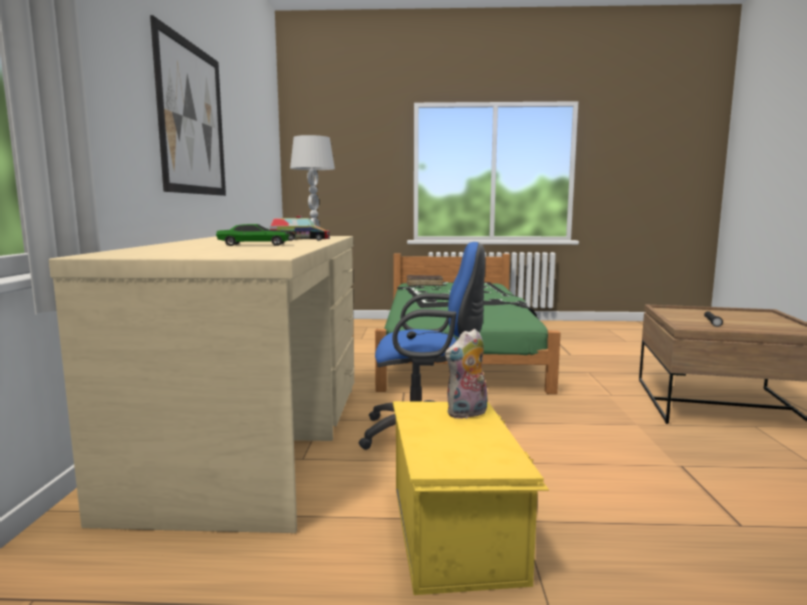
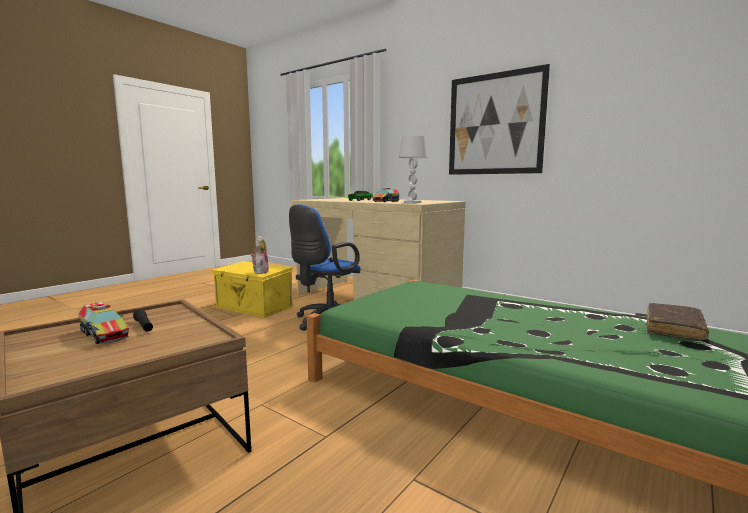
camera: 125 degrees right, 0 degrees up
none -> toy truck [78,302,129,344]

